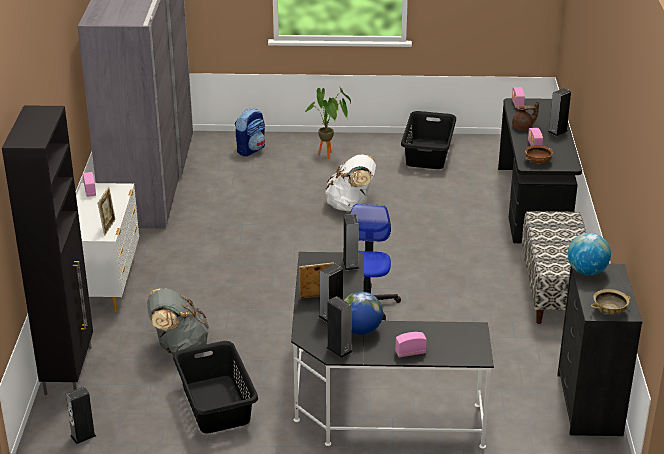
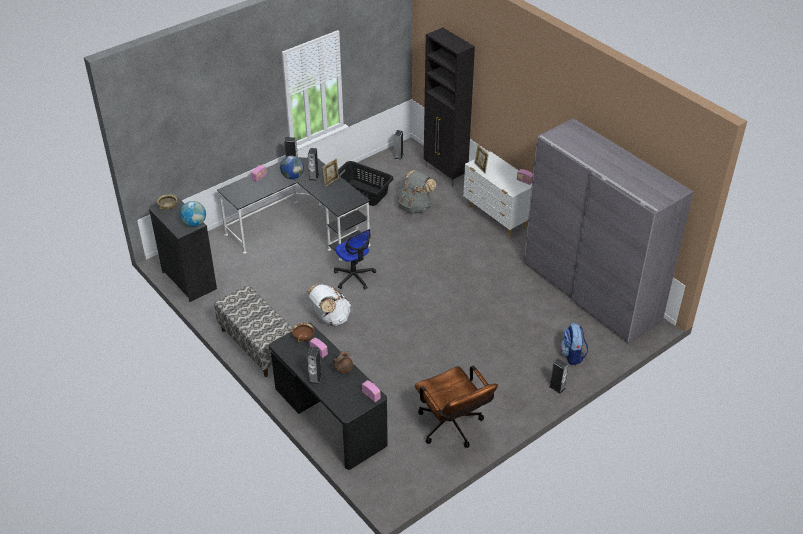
camera: 140 degrees right, 10 degrees up
potted plant [305,86,351,159] -> none
white backpack [325,154,376,212] -> white backpack moved to [307,284,351,326]
speaker [343,214,359,270] -> speaker moved to [549,359,568,394]
black laundry basket [401,111,456,169] -> brown office chair [415,366,498,448]

